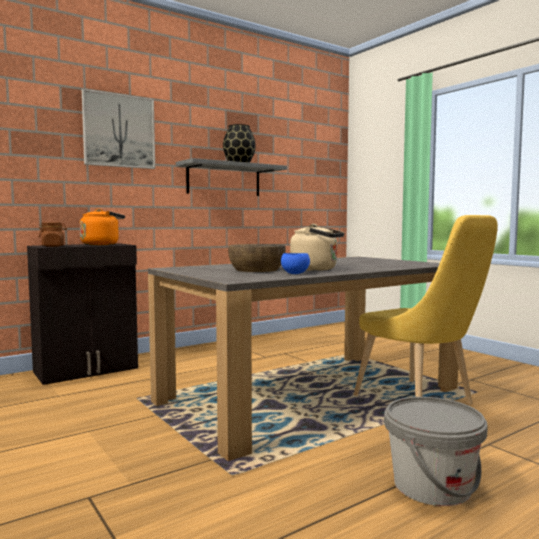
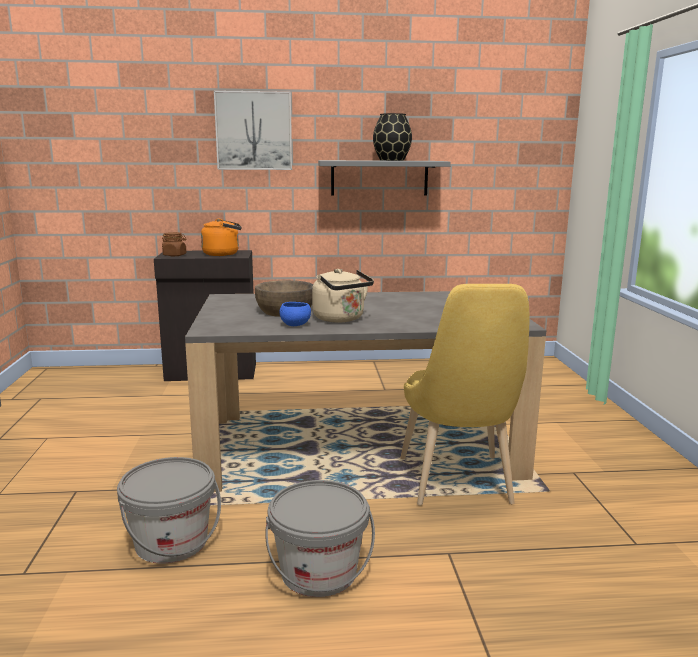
camera: 30 degrees right, 10 degrees up
none -> grey bucket [117,457,221,563]

